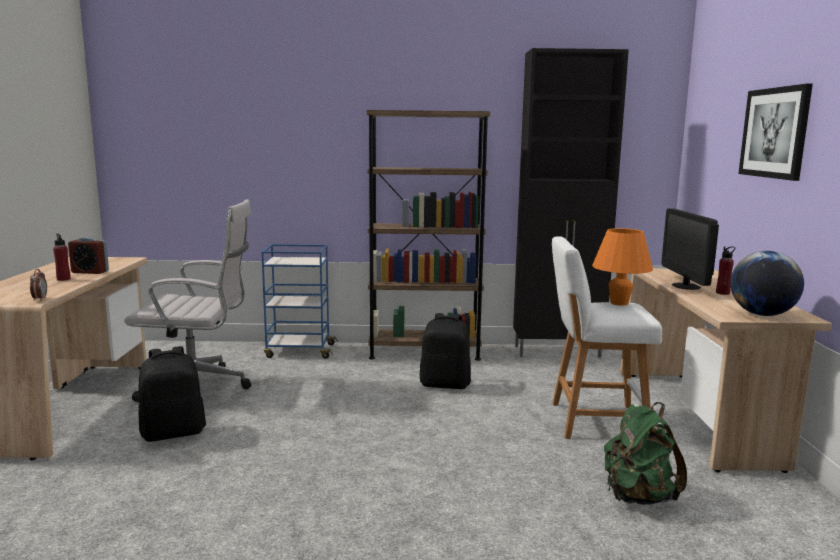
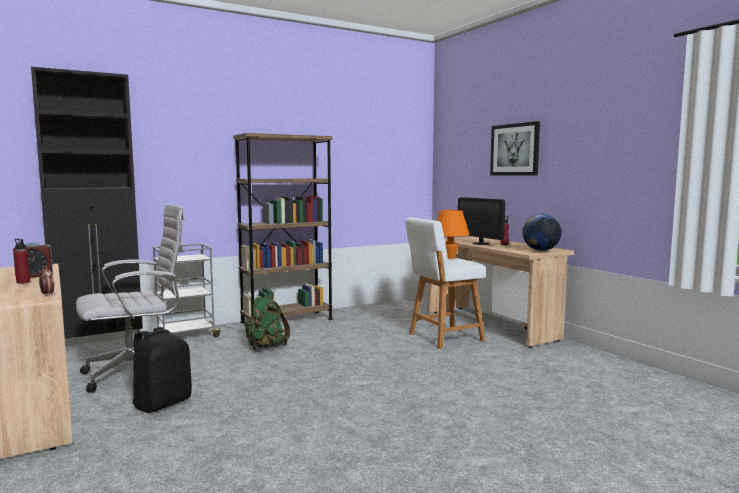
camera: 30 degrees left, 5 degrees down
blue cart [261,244,338,359] -> grey cart [153,244,222,337]
black backpack [420,313,471,389] -> none
black cabinet [513,48,629,358] -> black cabinet moved to [31,67,143,339]
green backpack [604,402,687,505] -> green backpack moved to [245,292,290,350]

